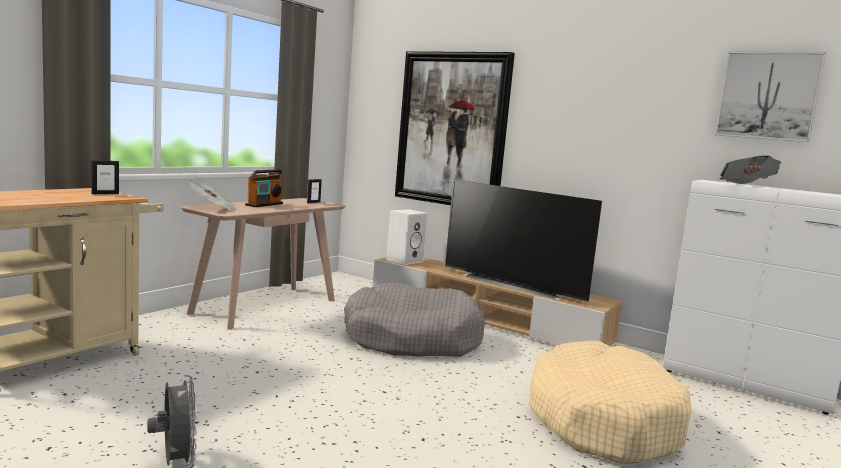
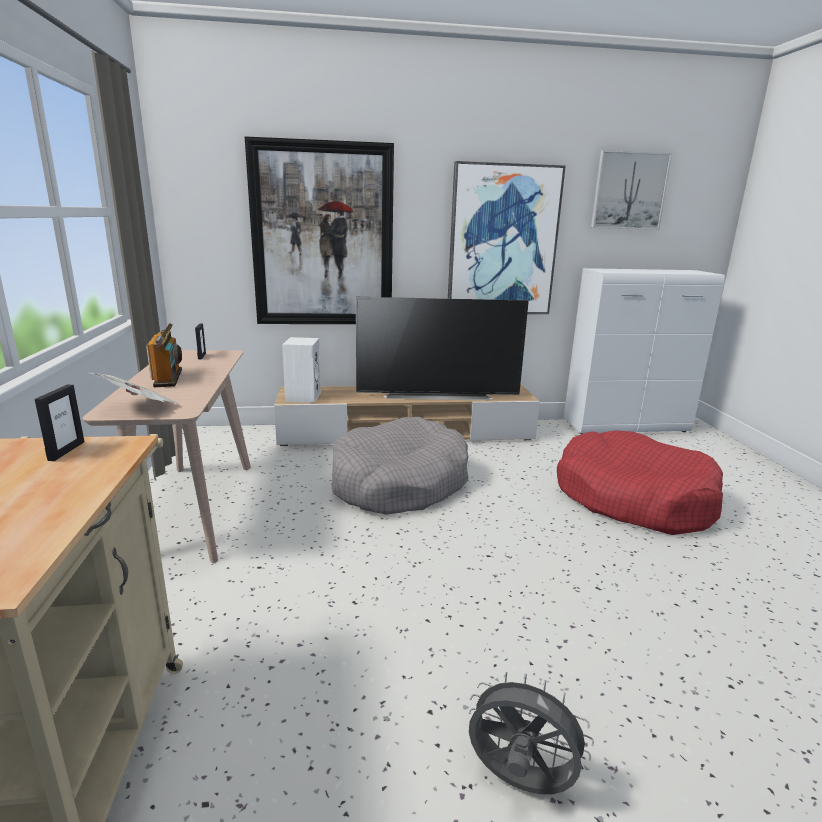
camera: 40 degrees left, 10 degrees up
beige dog bed [528,341,691,464] -> red dog bed [557,430,723,535]
newspaper [719,155,781,184] -> none
none -> picture [448,161,566,314]

